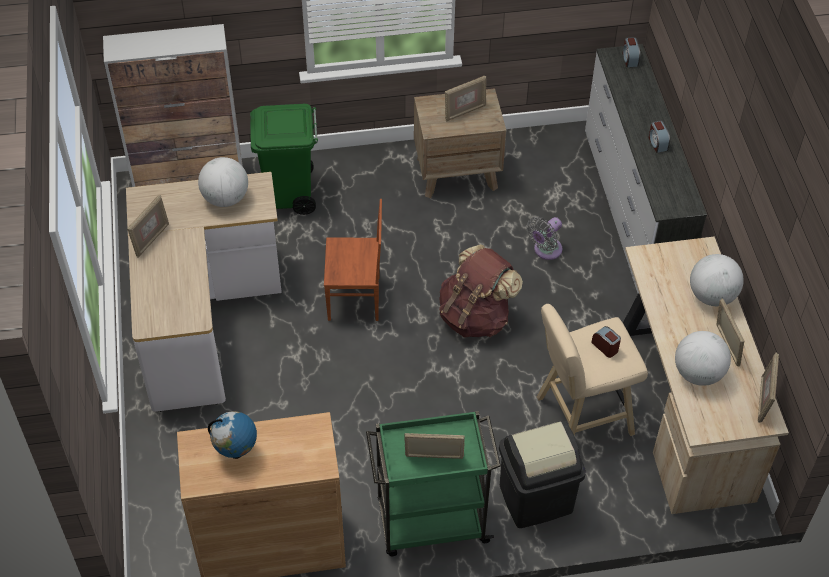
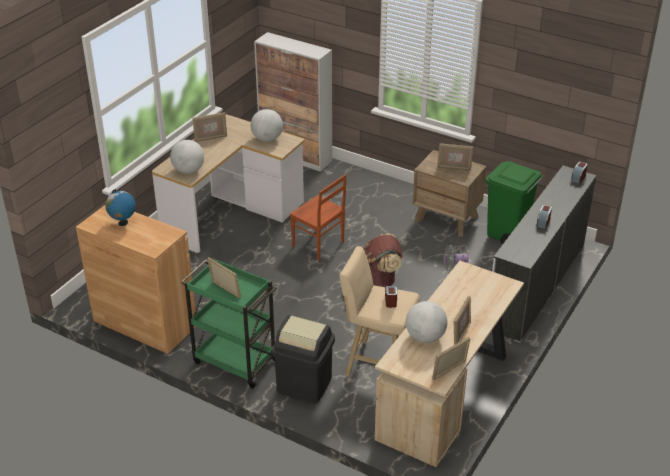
camera: 40 degrees right, 15 degrees down
green trash can [250,104,318,215] -> green trash can moved to [485,161,544,245]
globe [690,254,744,306] -> globe moved to [170,140,204,174]

